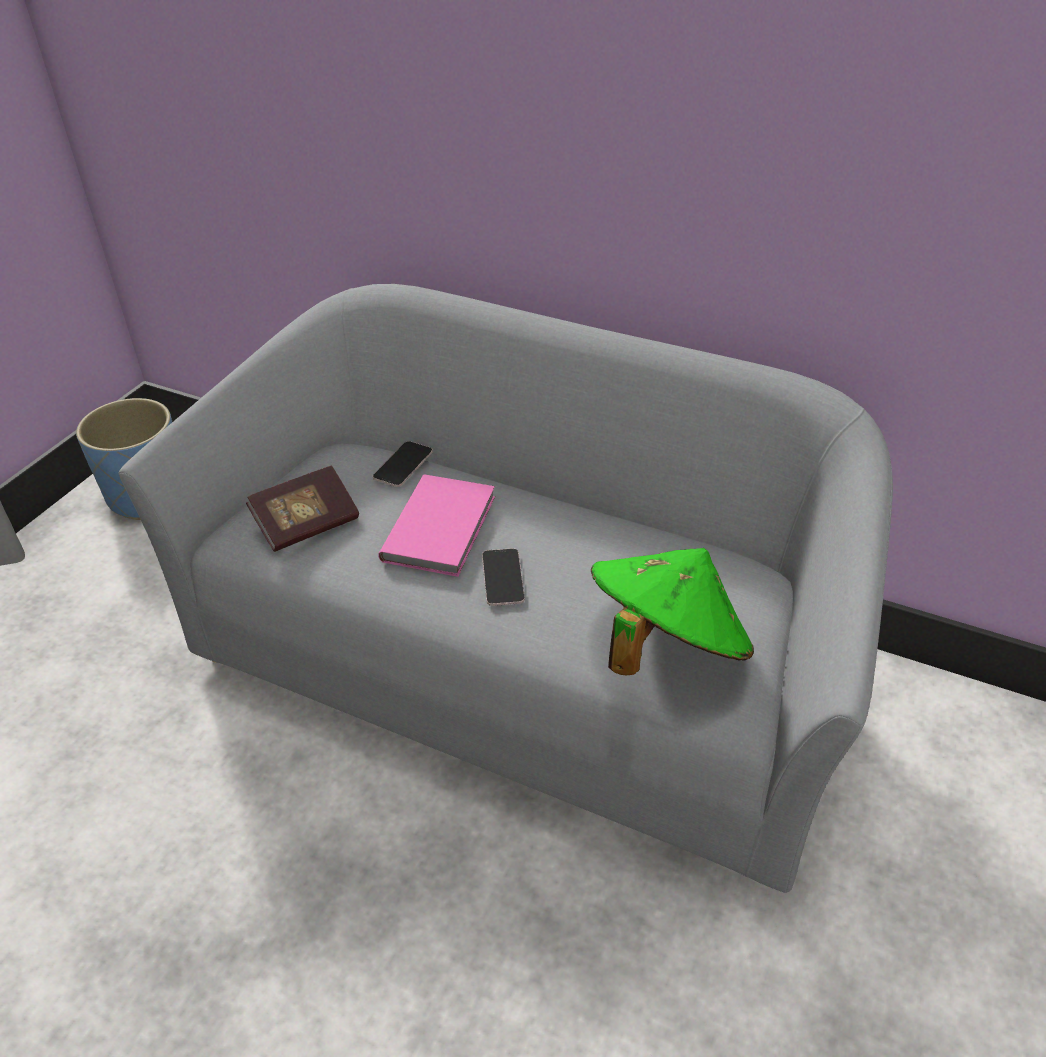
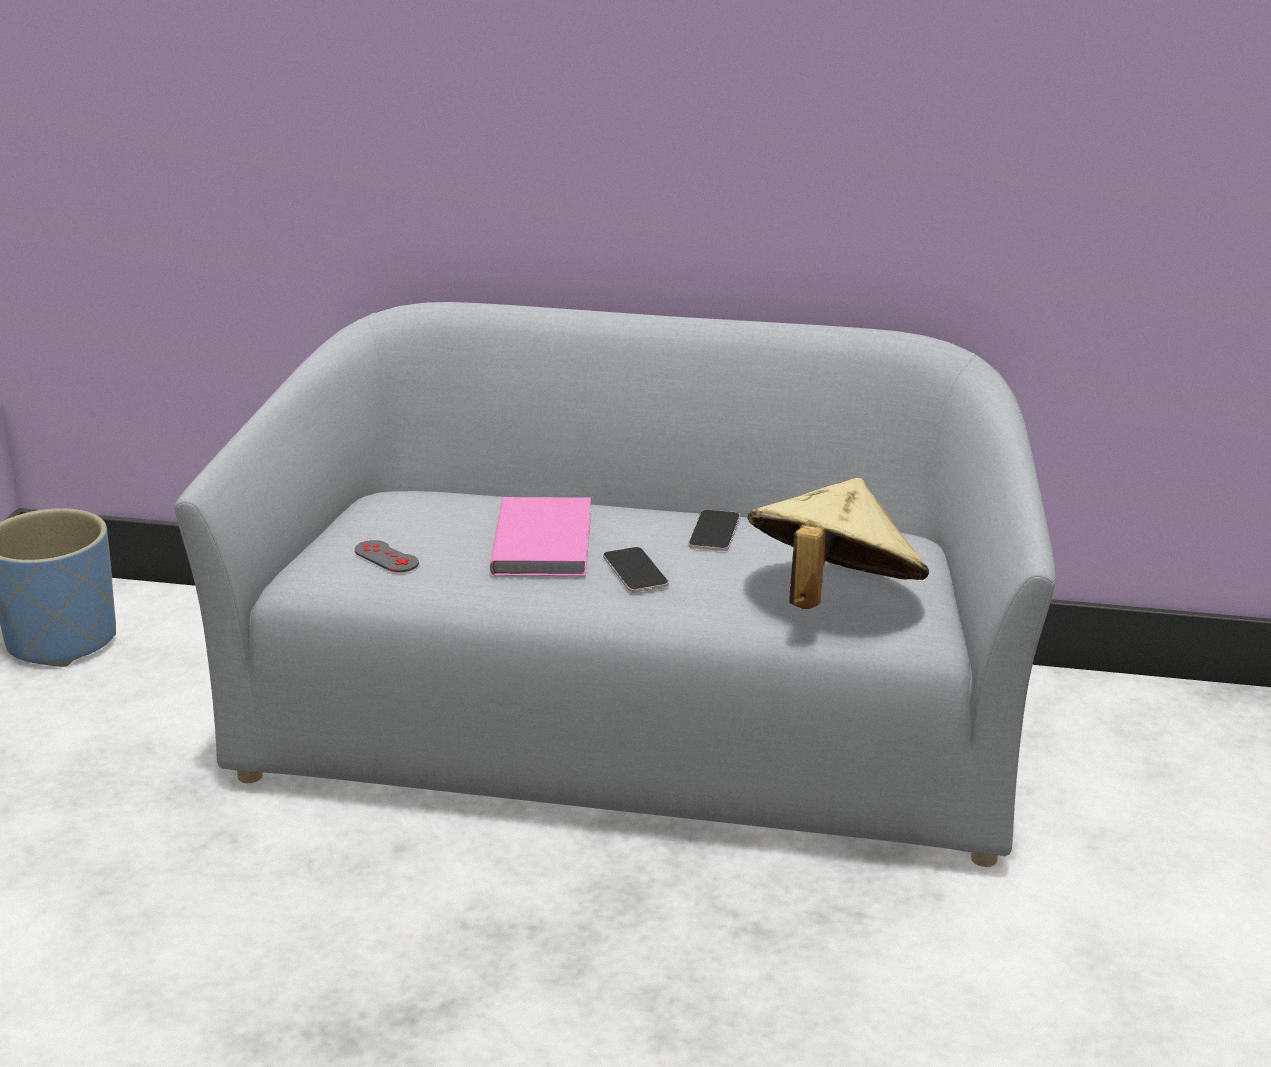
camera: 15 degrees left, 15 degrees down
book [246,465,359,552] -> grey game controller [355,540,419,572]
phone [373,441,433,487] -> phone moved to [688,509,740,551]
green hat [591,548,754,675] -> beige hat [747,478,929,609]

